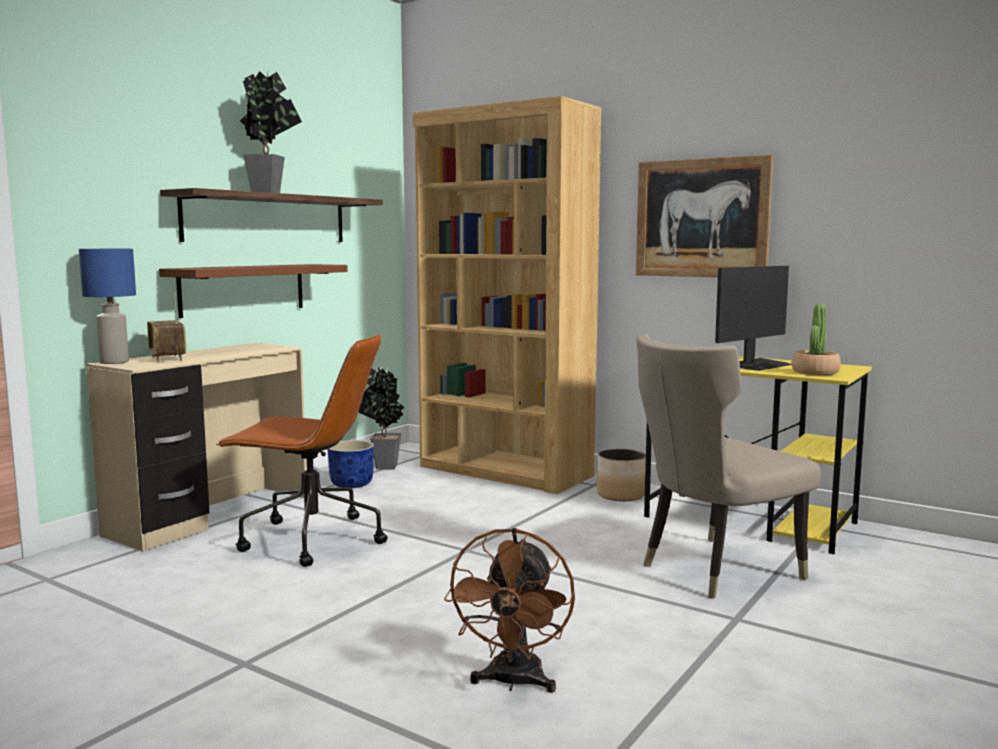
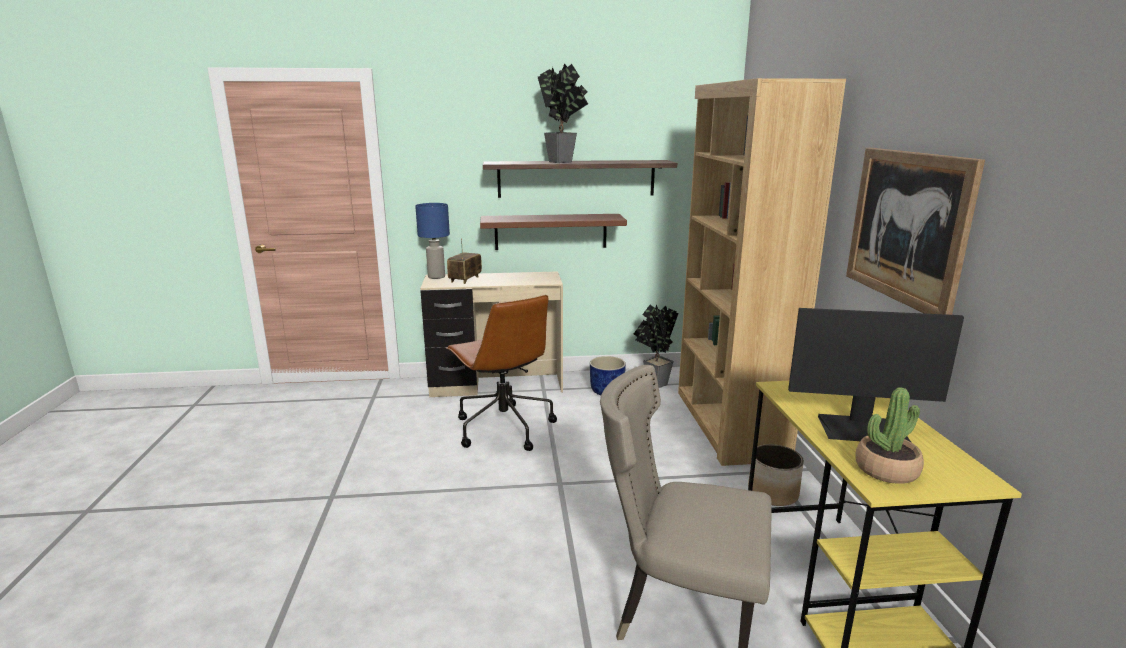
camera: 50 degrees right, 10 degrees up
brown fan [444,528,575,693] -> none

